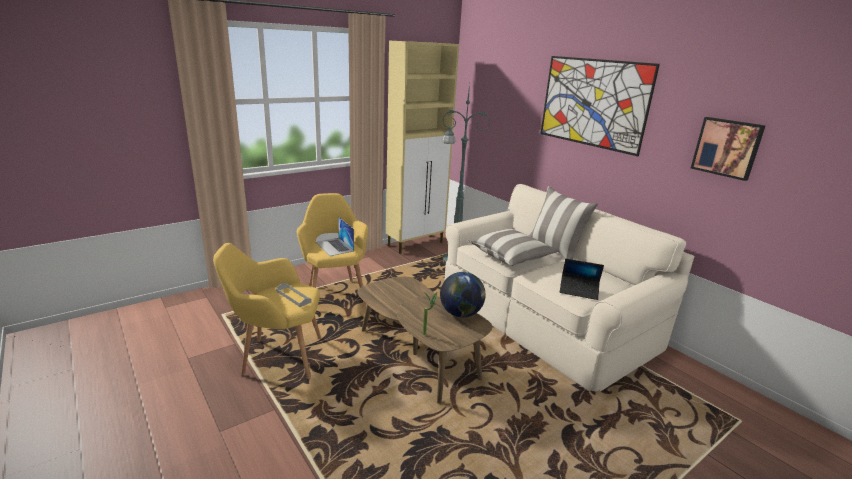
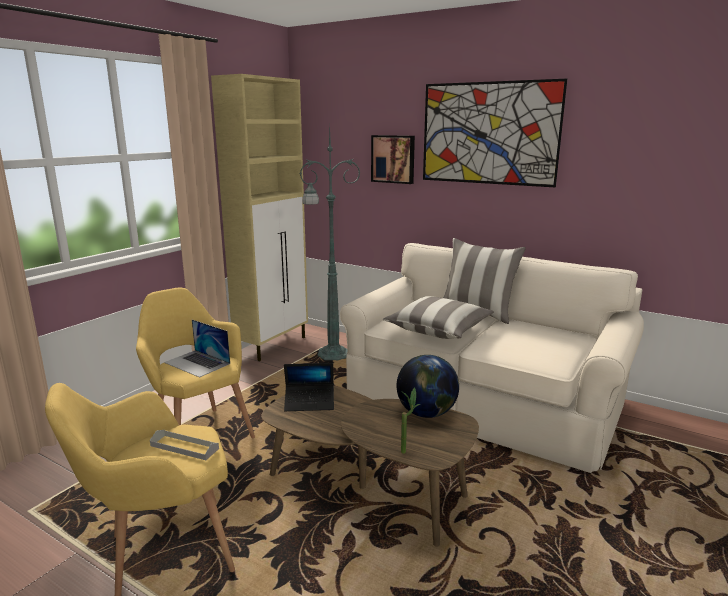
camera: 20 degrees left, 5 degrees down
laptop [560,259,604,300] -> laptop moved to [284,363,334,411]
picture [691,117,766,181] -> picture moved to [371,135,415,184]

